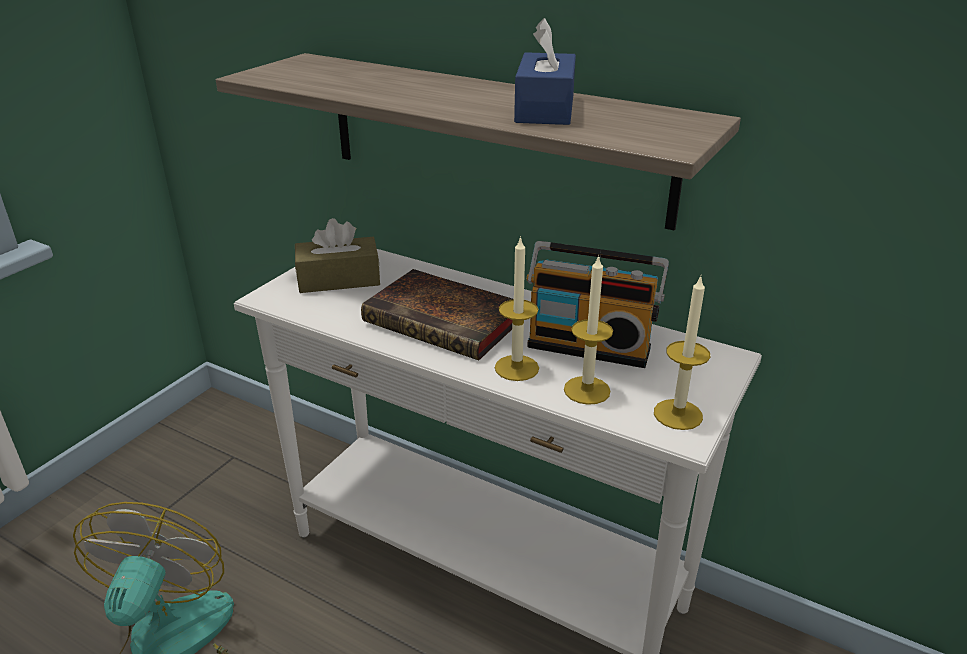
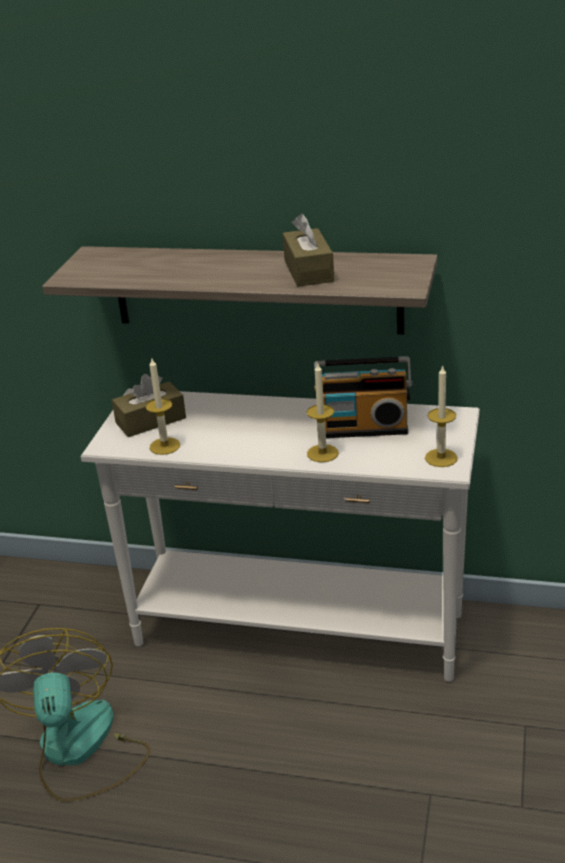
camera: 15 degrees left, 0 degrees up
book [361,269,514,360] -> none
blue tissue box [514,18,576,125] -> brown tissue box [283,214,334,287]
candle [564,254,613,405] -> candle moved to [145,358,180,455]

